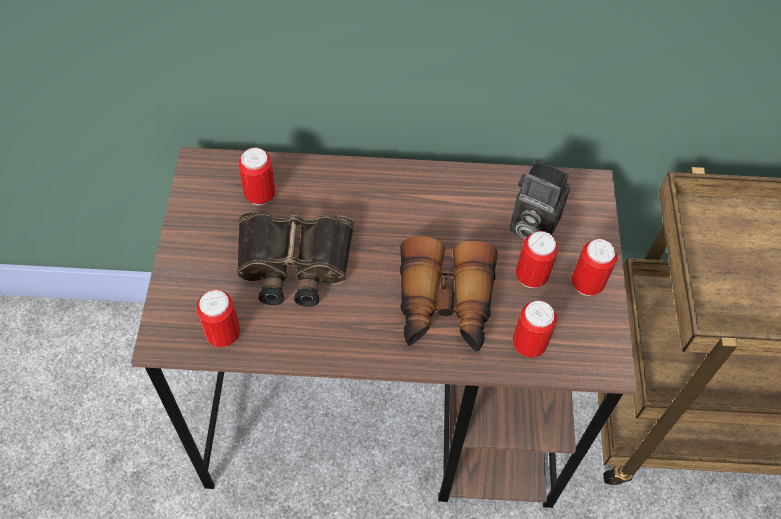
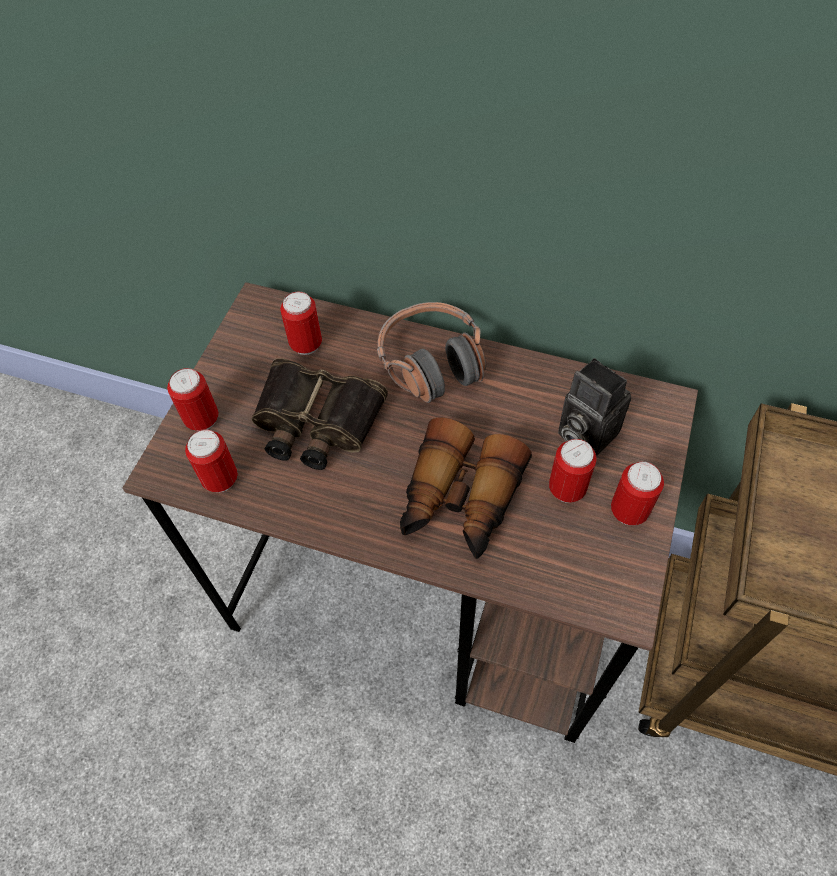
camera: 20 degrees right, 0 degrees up
can [512,300,557,357] -> can moved to [167,368,218,431]
none -> headphones [377,302,486,403]

